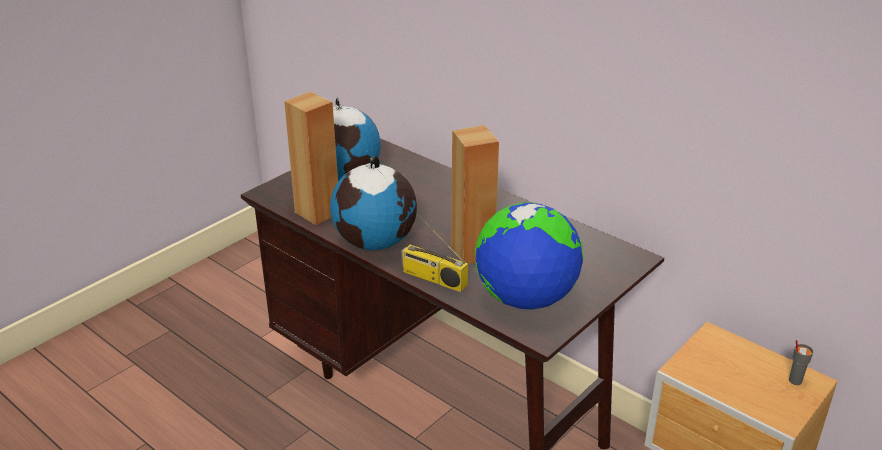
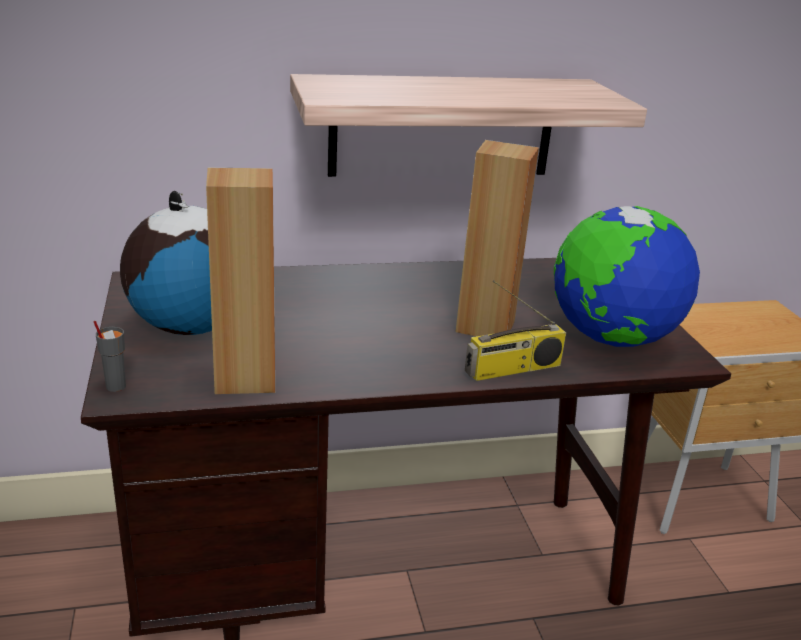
camera: 55 degrees left, 5 degrees down
globe [330,156,417,250] -> none
grey cup [789,340,813,385] -> grey cup moved to [94,321,126,392]
none -> shelf [290,74,647,177]

